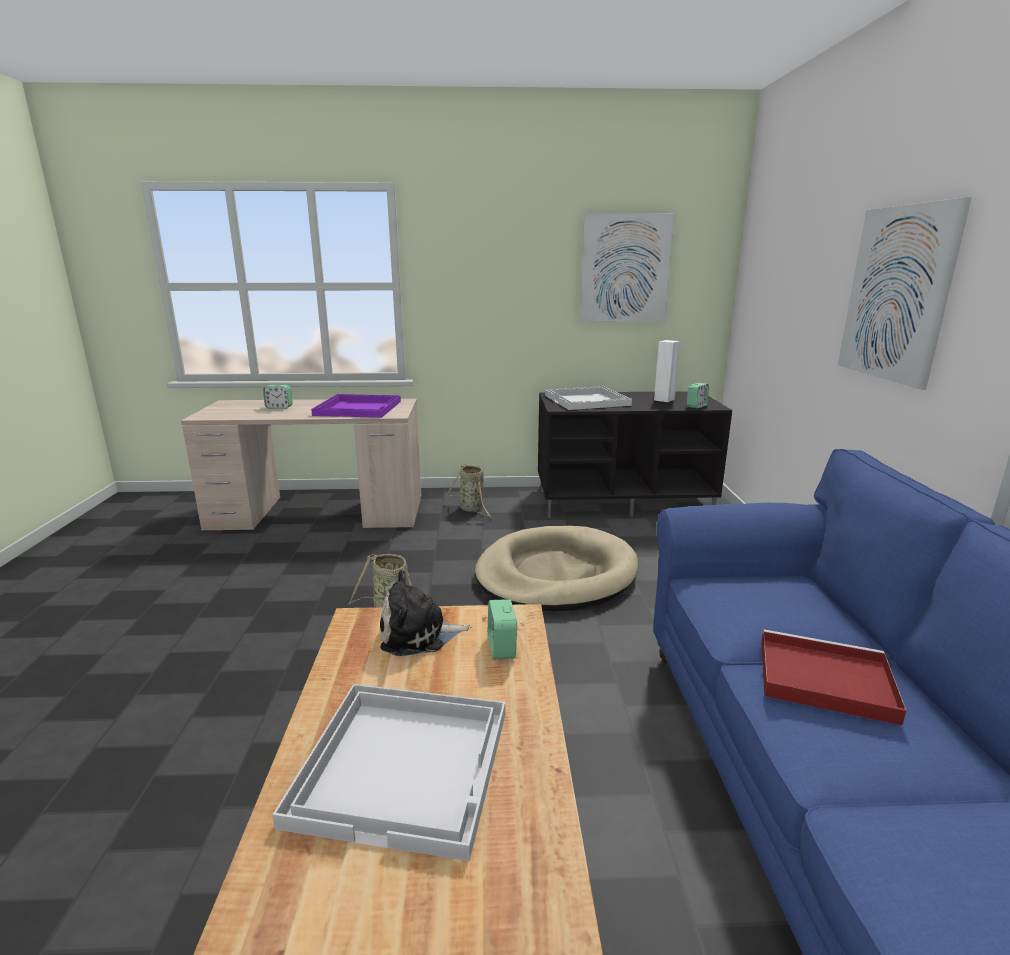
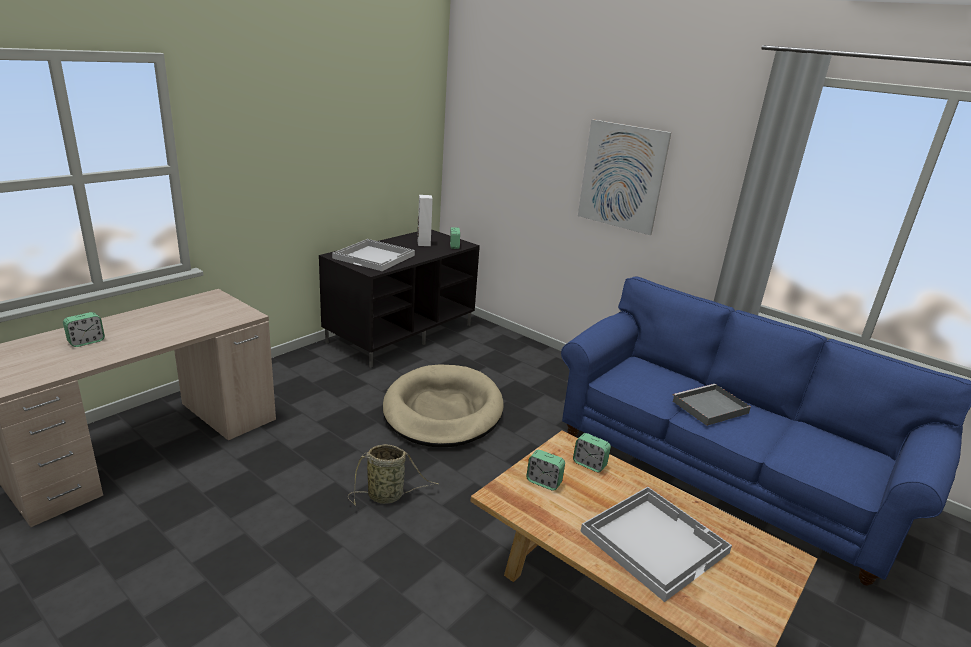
camera: 50 degrees left, 5 degrees up
purple tray [311,394,401,418] -> none
plush toy [380,570,472,656] -> alarm clock [526,450,565,491]
basket [446,464,493,518] -> none
picture [580,213,675,322] -> none
red tray [761,629,906,725] -> grey tray [672,384,751,426]

